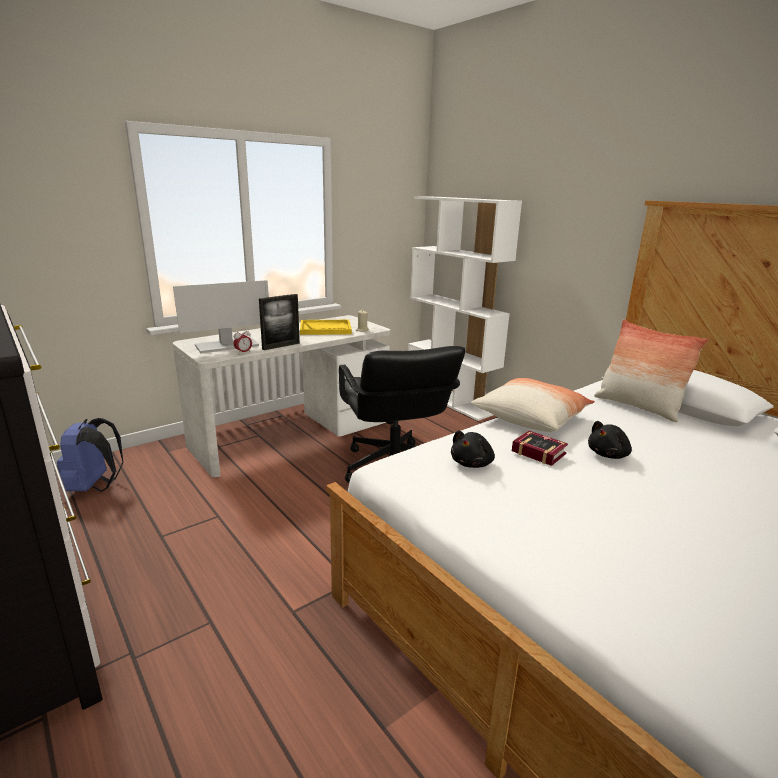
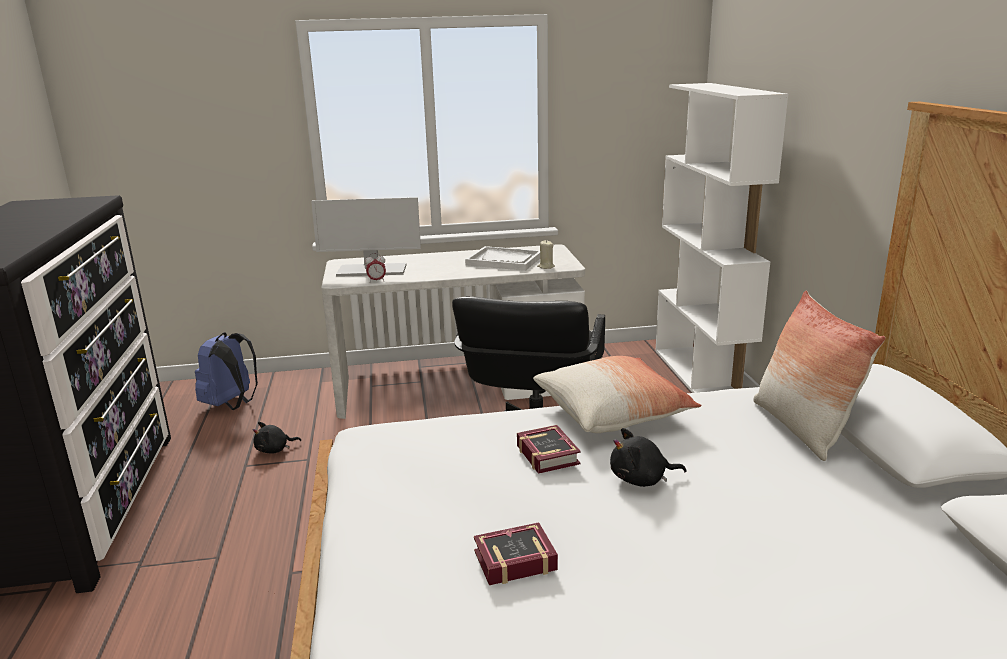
camera: 30 degrees right, 0 degrees up
picture frame [259,294,300,350] -> none
yellow tray [300,320,352,335] -> white tray [465,246,540,271]
black plush toy [451,431,495,468] -> black plush toy moved to [253,422,301,454]
none -> book [474,522,558,585]

